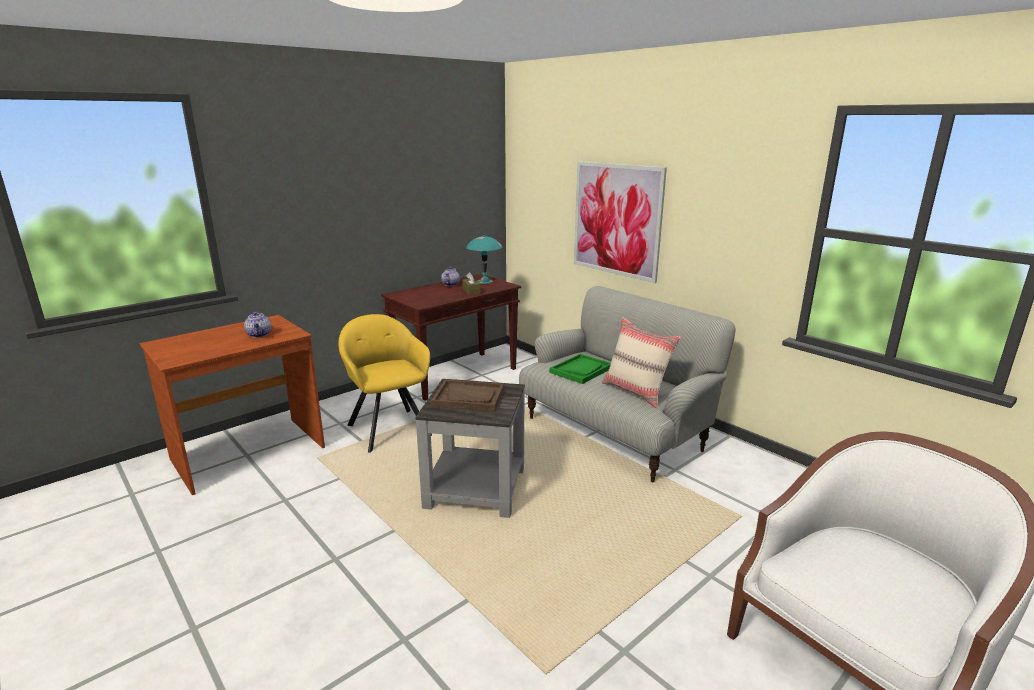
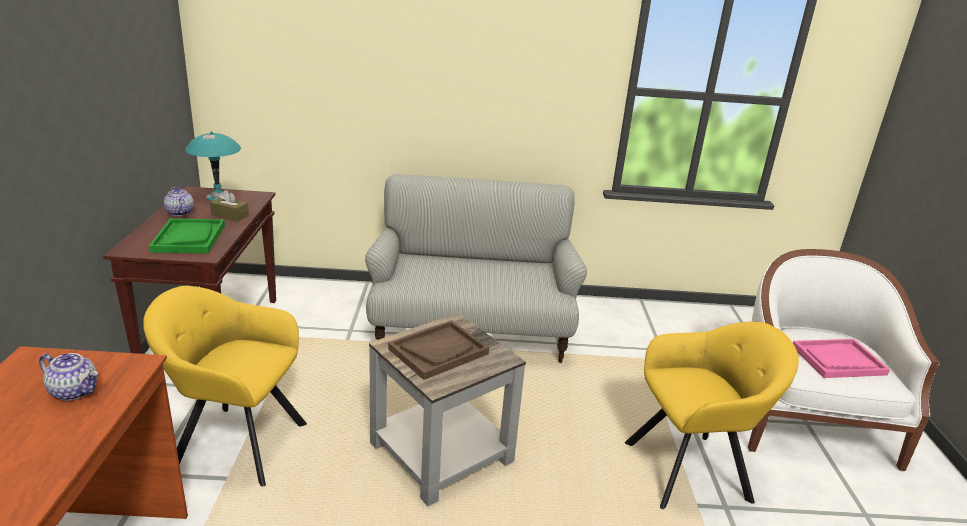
camera: 50 degrees left, 5 degrees up
green tray [549,354,611,384] -> green tray moved to [149,218,225,253]
picture [574,161,667,283] -> none
beige pillow [602,317,681,408] -> none
none -> yellow armchair [625,322,799,509]
none -> pink tray [793,339,890,378]

